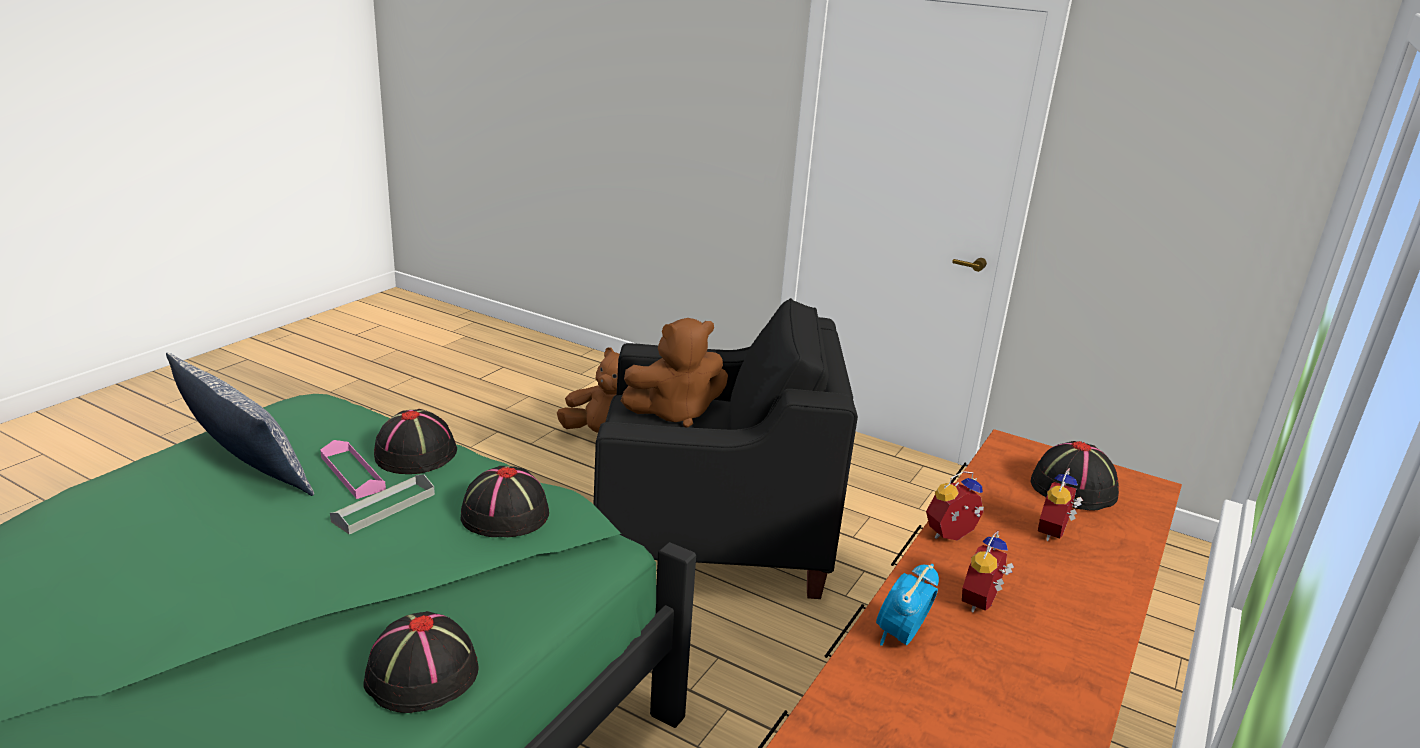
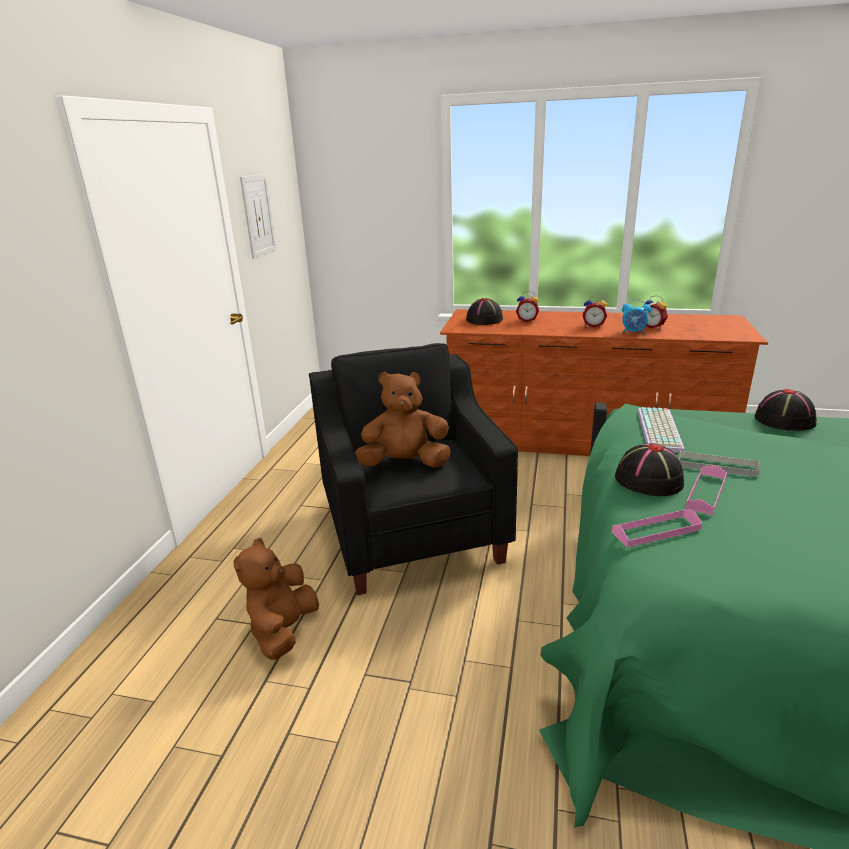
camera: 105 degrees left, 0 degrees up
pillow [166,353,314,496] -> none
black hat [461,466,549,537] -> keyboard [637,407,685,453]
brown plush toy [621,318,728,428] -> brown plush toy turned 60 degrees counterclockwise [355,371,451,468]
alarm clock [926,471,984,540] -> alarm clock moved to [644,296,668,329]
none -> picture [240,174,277,259]
none -> pink tray [612,509,702,548]

